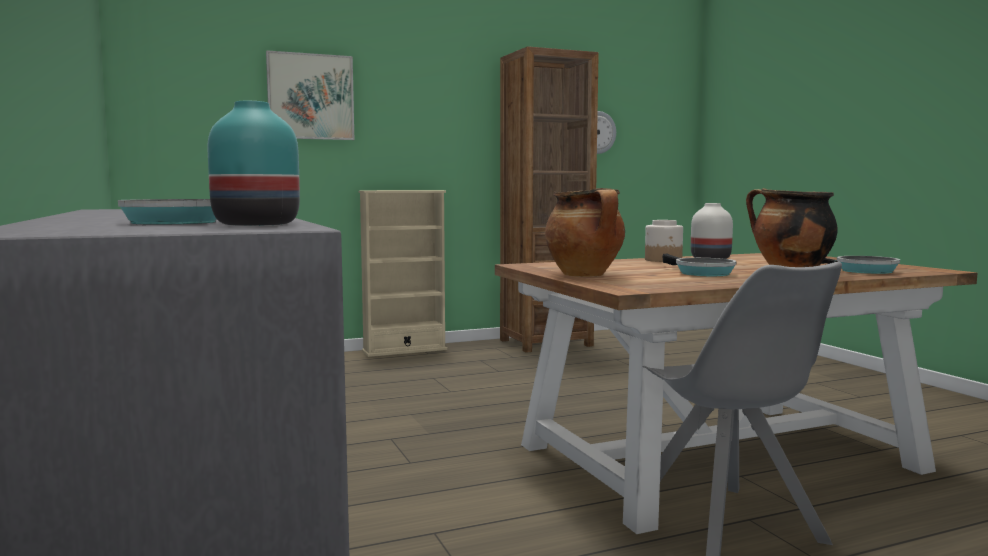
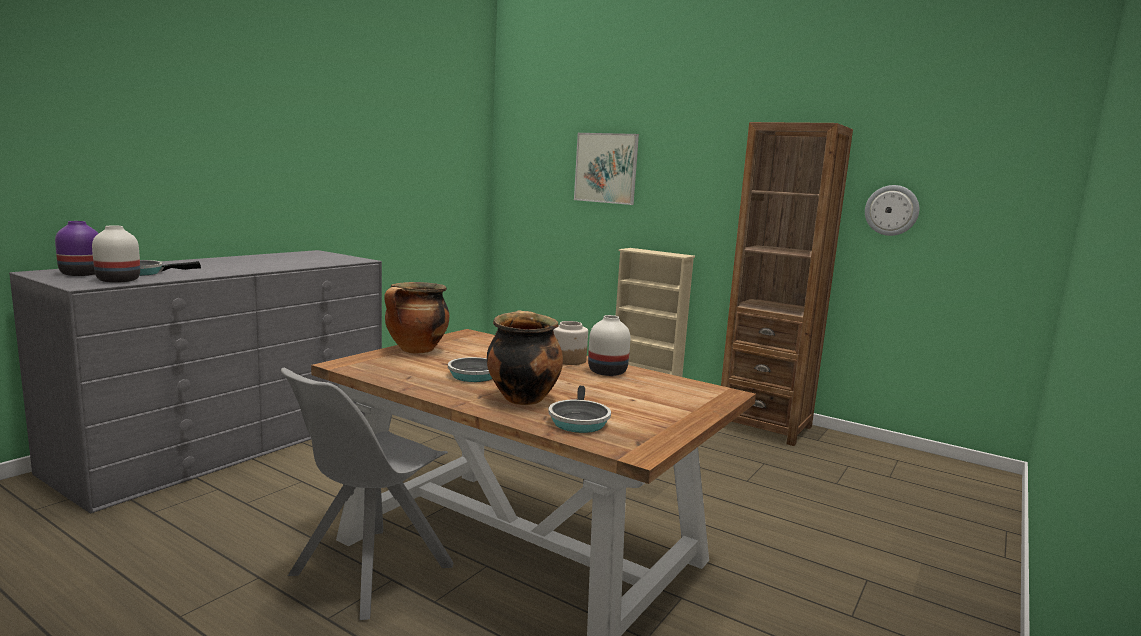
camera: 55 degrees right, 5 degrees up
turquoise vase [208,101,300,226] -> white vase [92,226,140,283]
none -> purple vase [55,221,99,276]

